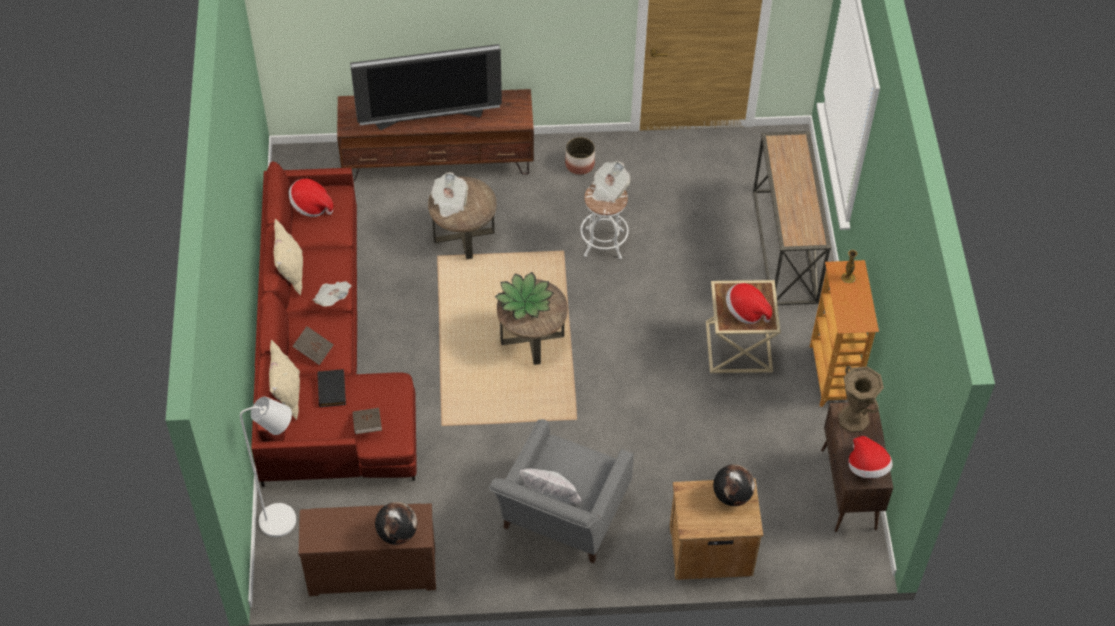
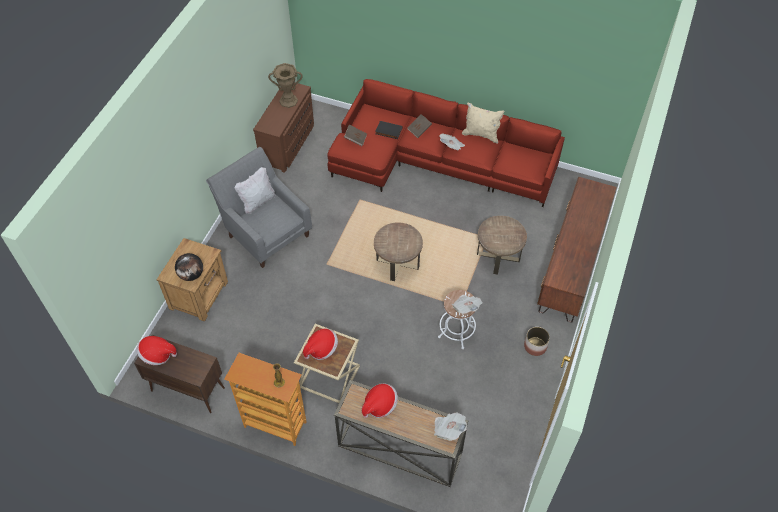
camera: 115 degrees right, 0 degrees up
white floor lamp [240,397,296,537] -> none
beige pillow [269,340,300,420] -> none
hat [289,178,333,217] -> hat moved to [362,383,398,418]
television [350,44,502,130] -> none
globe [375,502,418,545] -> none
newspaper [431,172,468,217] -> newspaper moved to [434,412,467,441]
potted plant [495,272,554,320] -> none
brown vase [838,366,884,433] -> brown vase moved to [268,63,303,108]

